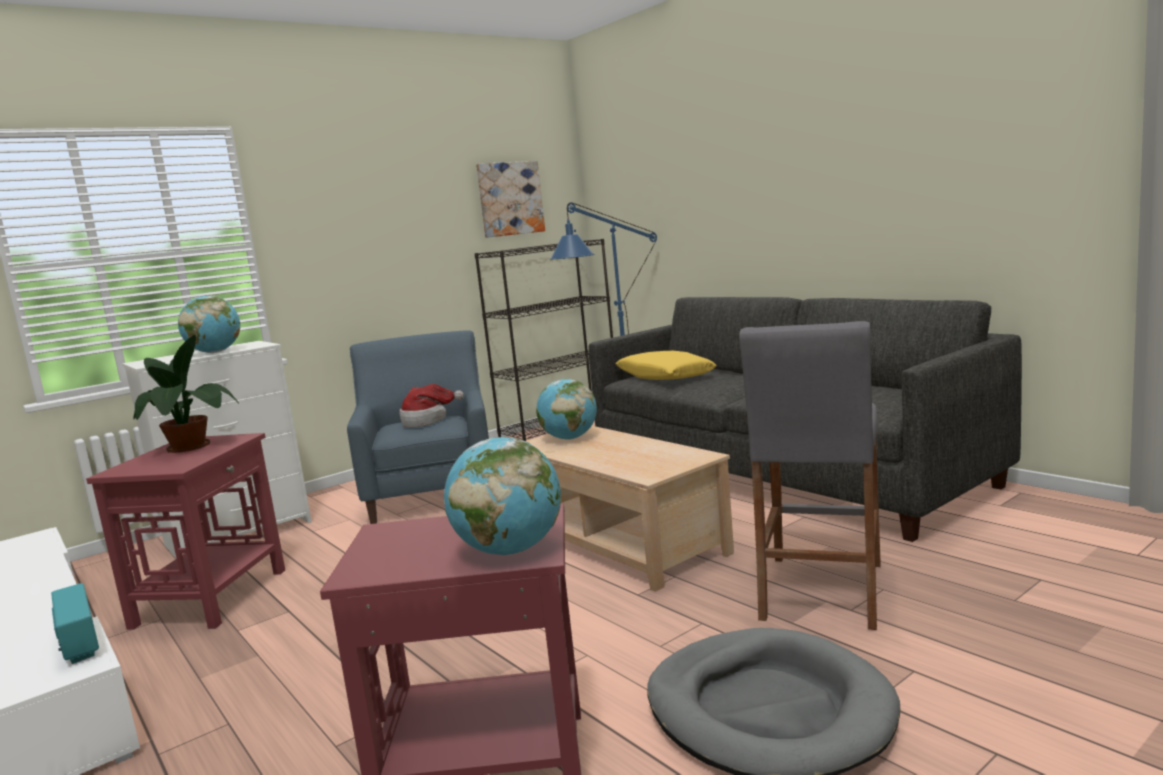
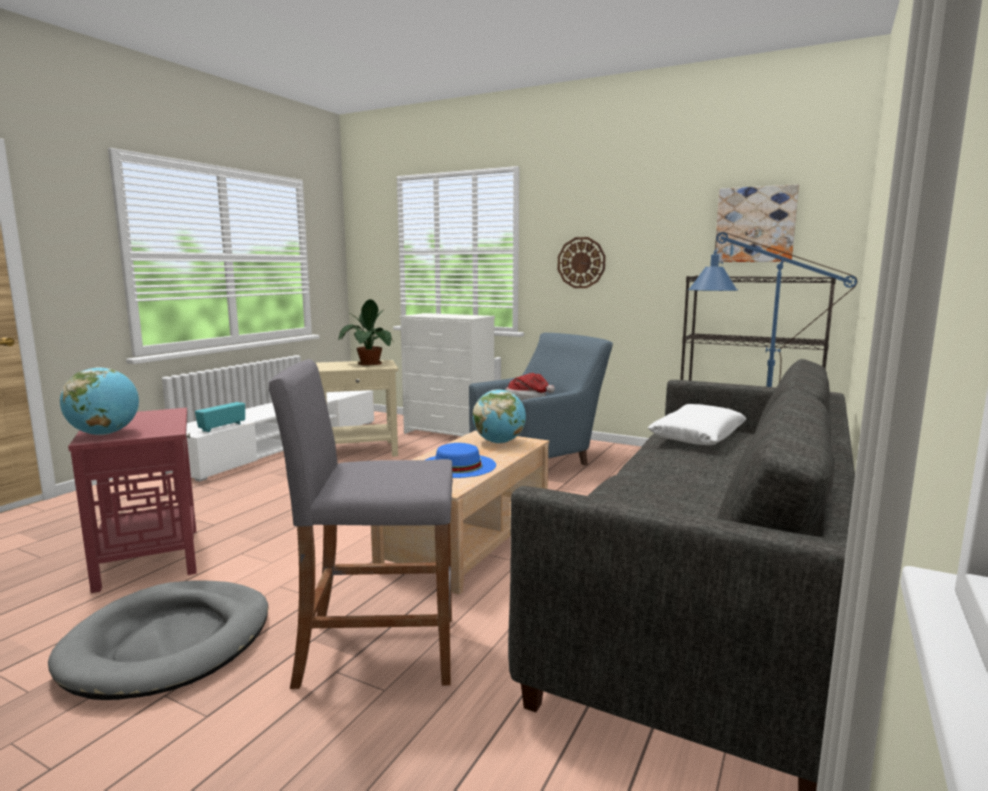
camera: 65 degrees right, 0 degrees up
red side table [86,433,285,630] -> beige side table [316,360,398,457]
globe [178,296,240,353] -> none
yellow pillow [616,351,717,380] -> white pillow [648,404,746,445]
none -> blue hat [425,443,496,478]
none -> wall clock [558,237,606,288]

